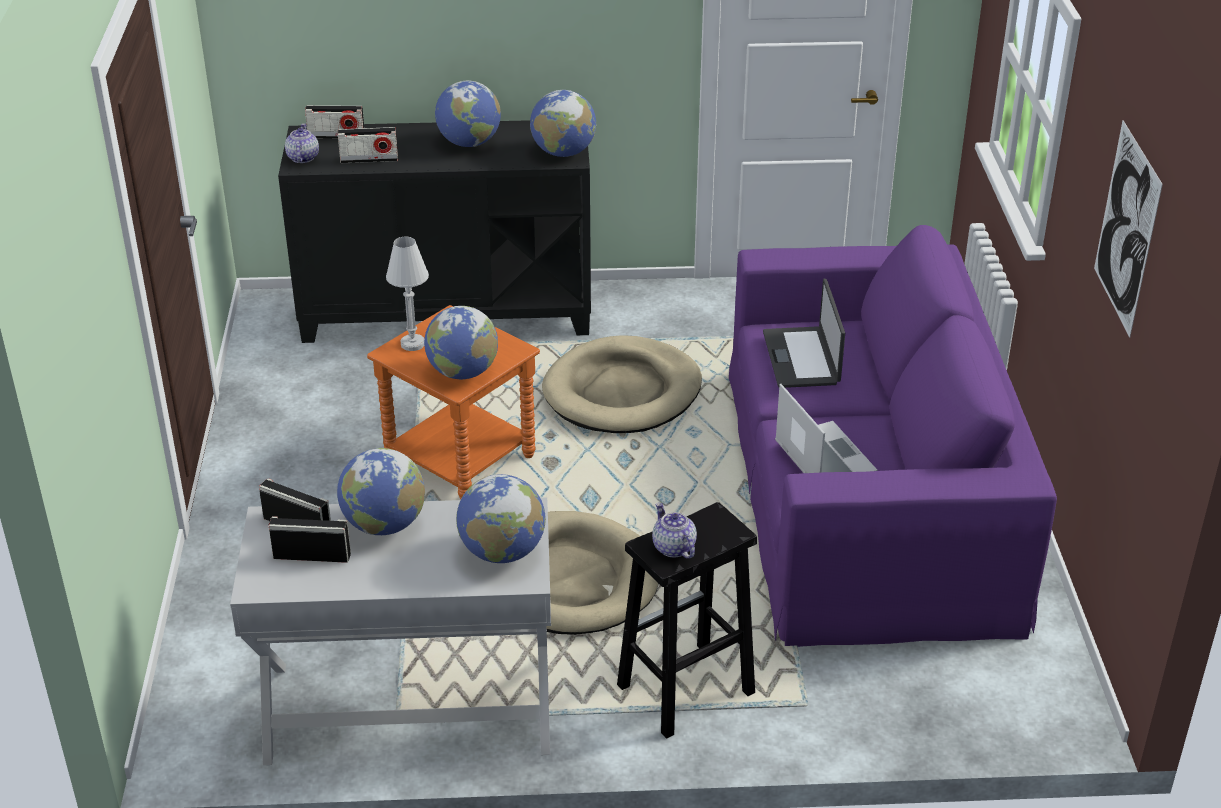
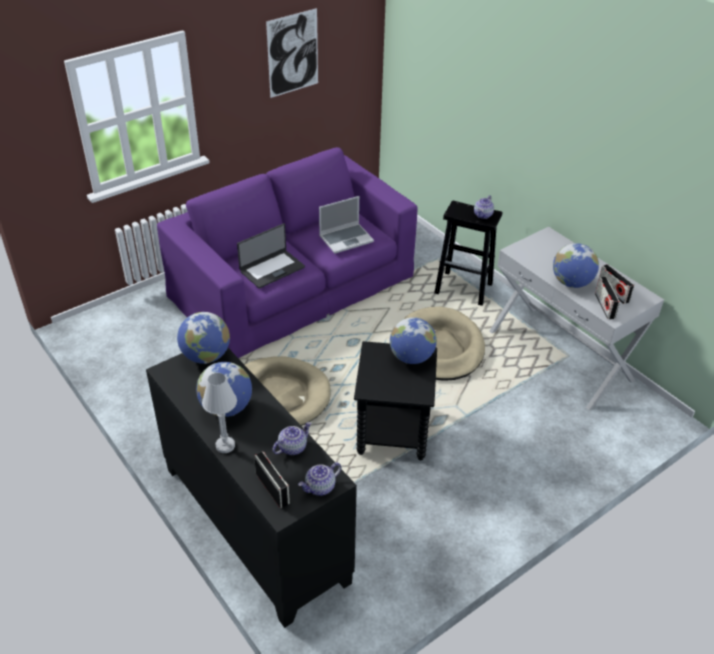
camera: 125 degrees left, 5 degrees up
radio [338,127,398,163] -> teapot [272,422,311,455]
orange side table [367,305,540,499] -> black side table [354,341,437,460]
white table lamp [386,237,429,351] -> white table lamp moved to [202,373,237,453]
globe [456,474,546,563] -> none
laptop [775,384,878,473] -> laptop turned 150 degrees counterclockwise [319,196,374,254]

